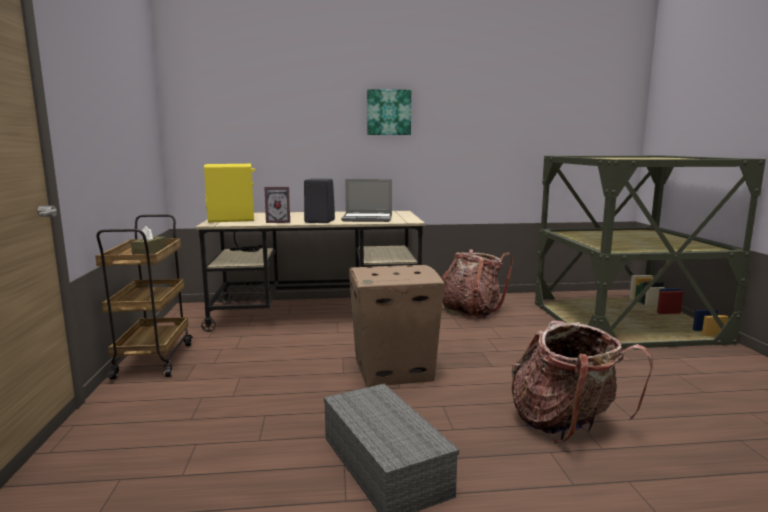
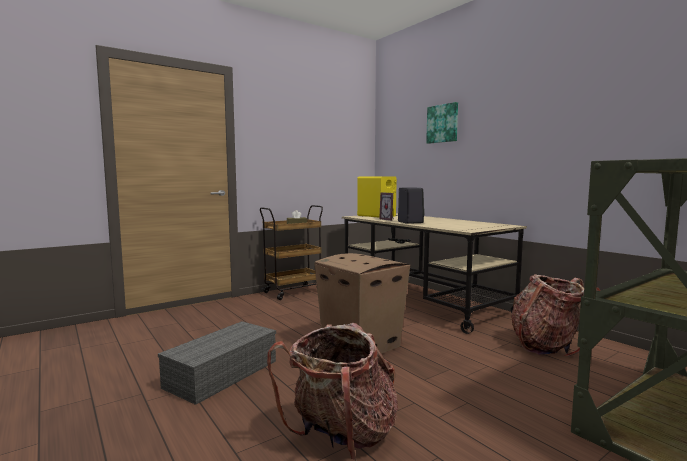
camera: 60 degrees right, 5 degrees down
laptop [341,179,392,222] -> none
picture [367,89,411,135] -> picture moved to [426,102,458,144]

